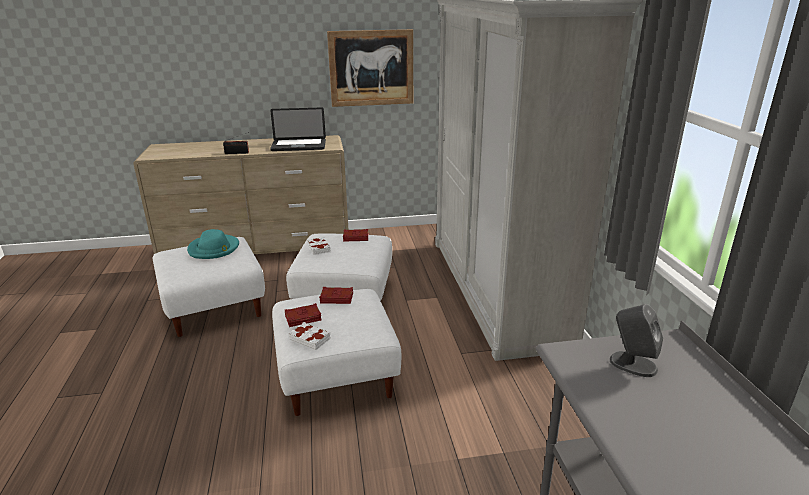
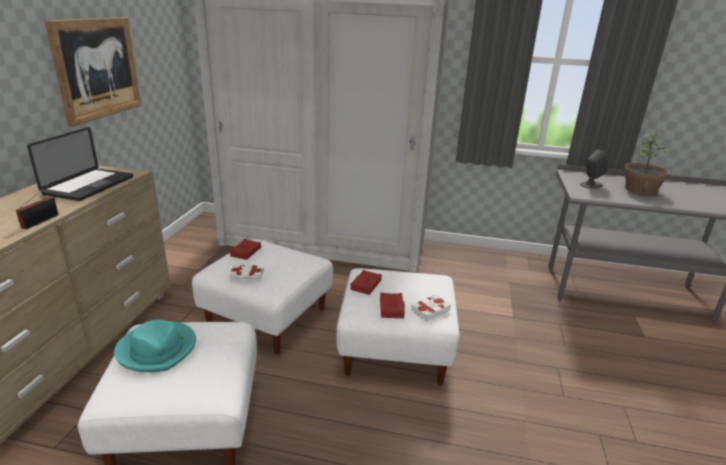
camera: 70 degrees left, 0 degrees up
none -> potted plant [624,132,670,195]

